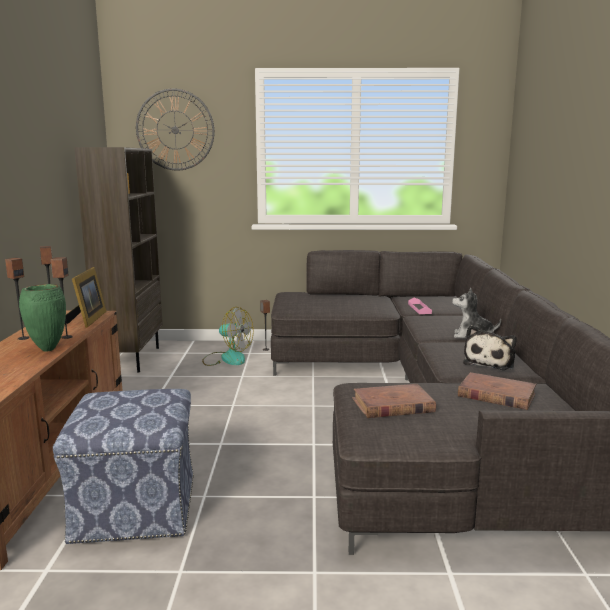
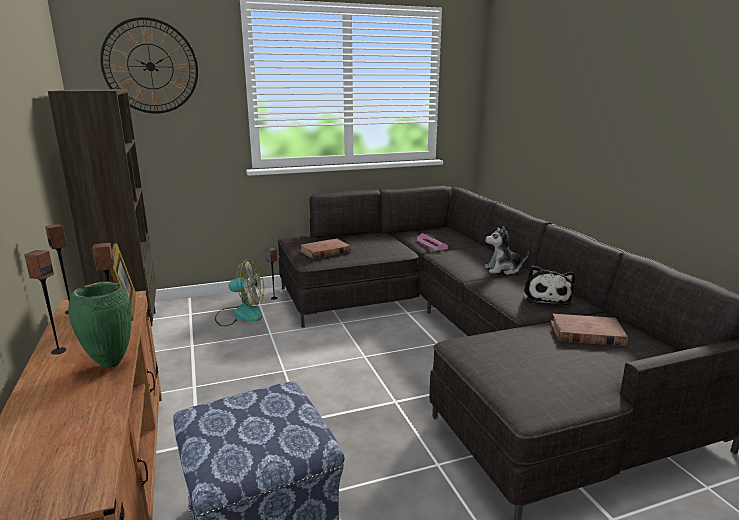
camera: 20 degrees left, 5 degrees up
brown book [352,384,436,418] -> brown book moved to [299,238,351,259]

